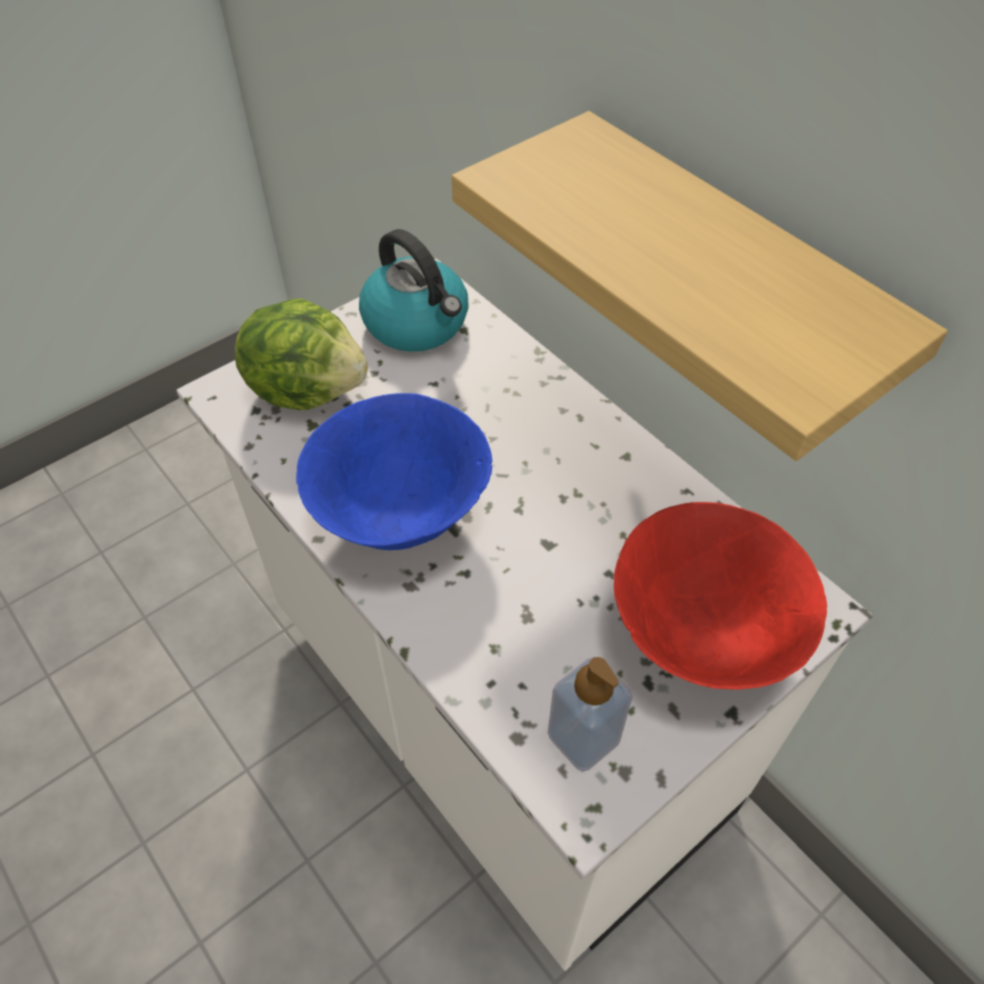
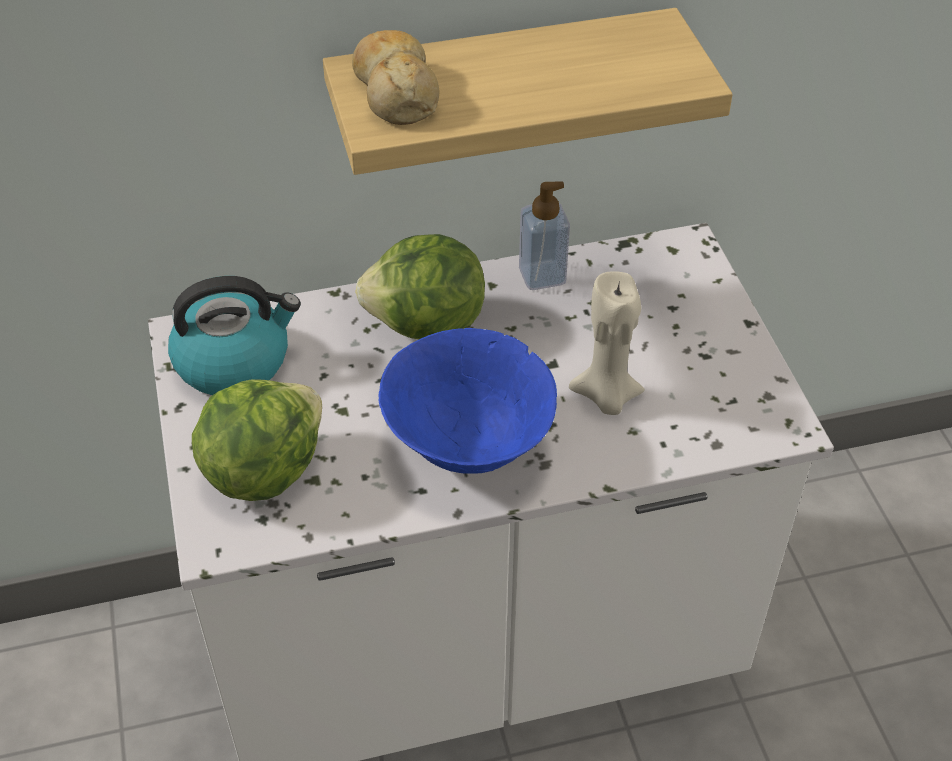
camera: 65 degrees left, 5 degrees down
soap dispenser [548,657,633,772] -> soap dispenser moved to [519,181,570,290]
red bowl [614,502,827,690] -> none
none -> bread [352,30,440,125]
none -> lettuce [355,234,485,339]
none -> beige candle [569,271,645,415]

